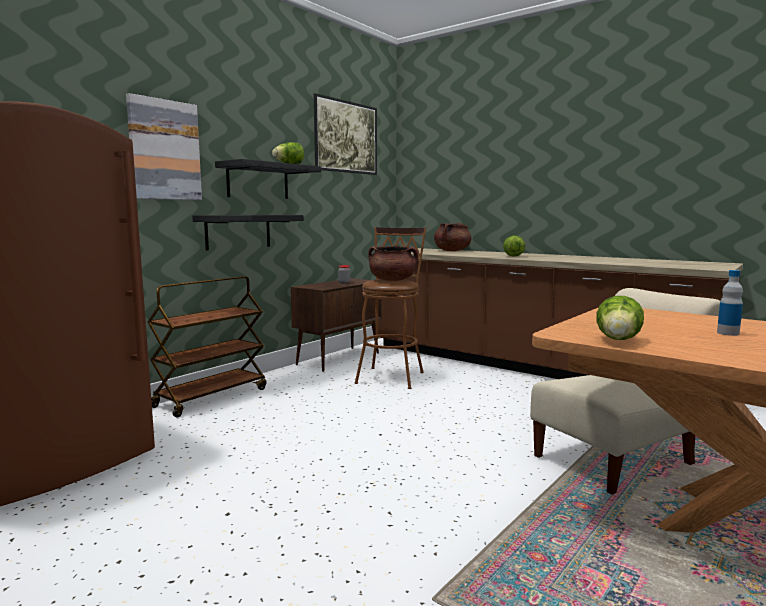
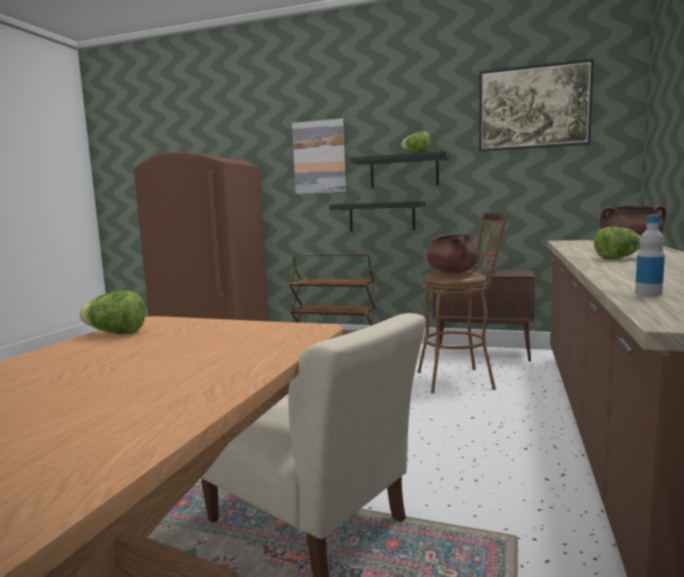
camera: 70 degrees right, 0 degrees up
bottle [717,270,743,336] -> bottle moved to [635,216,665,296]

